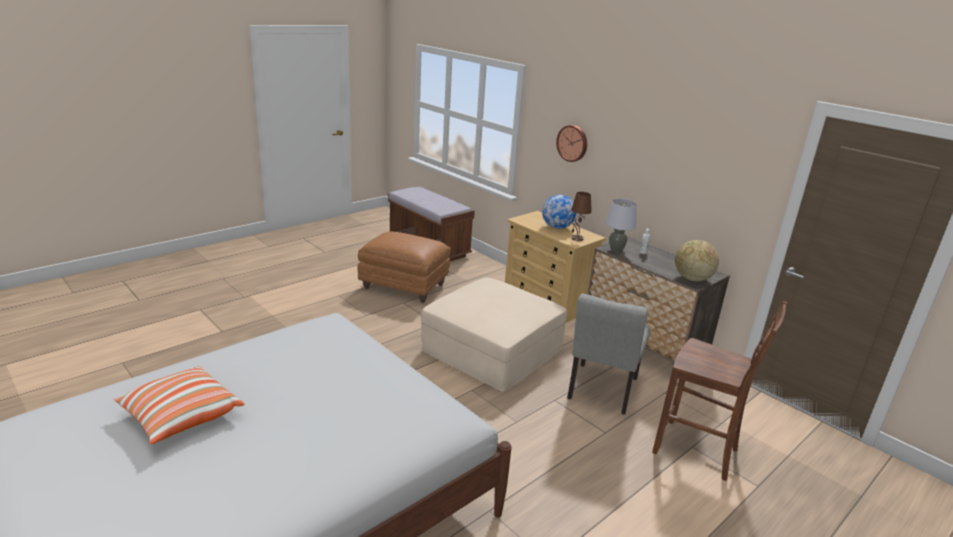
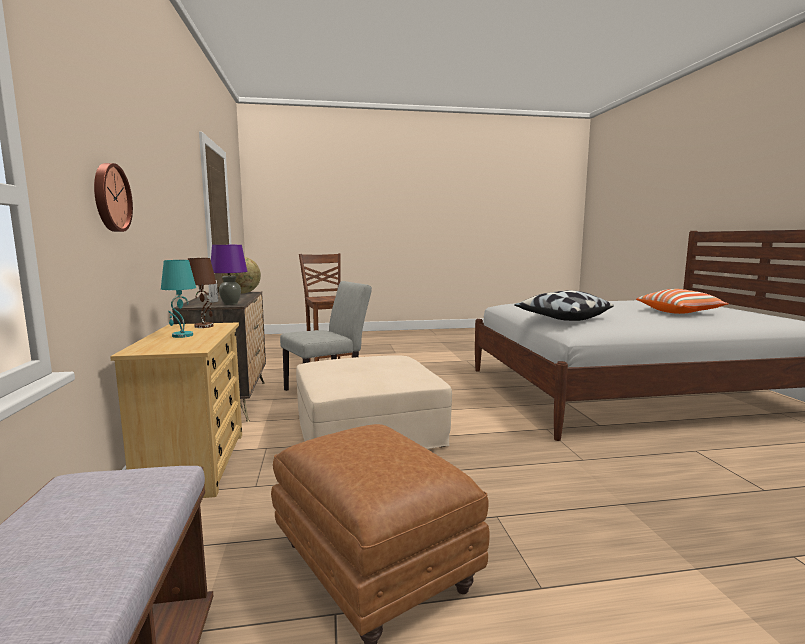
camera: 145 degrees left, 15 degrees down
globe [542,195,576,229] -> turquoise table lamp [161,260,196,338]
grey table lamp [605,199,637,252] -> purple table lamp [211,245,247,305]
none -> pillow [514,290,614,321]

